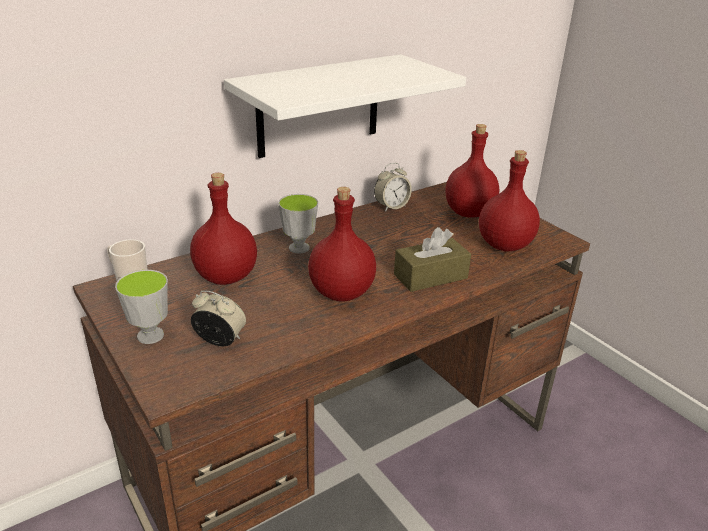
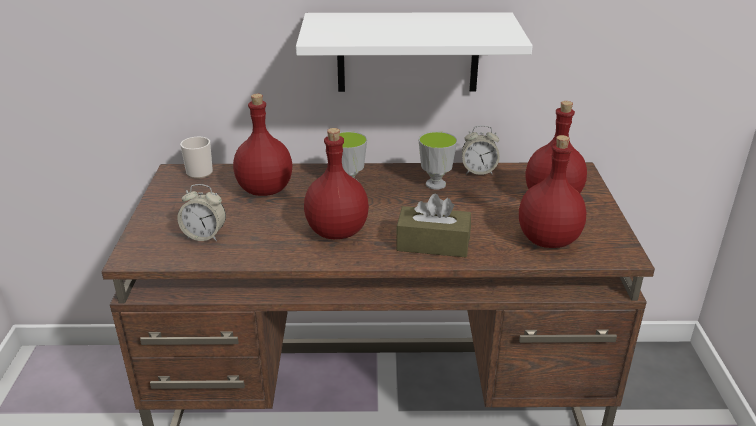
camera: 35 degrees right, 0 degrees up
cup [115,270,168,344] -> cup moved to [419,131,457,190]
alarm clock [191,290,246,346] -> alarm clock turned 135 degrees clockwise [177,184,226,241]

